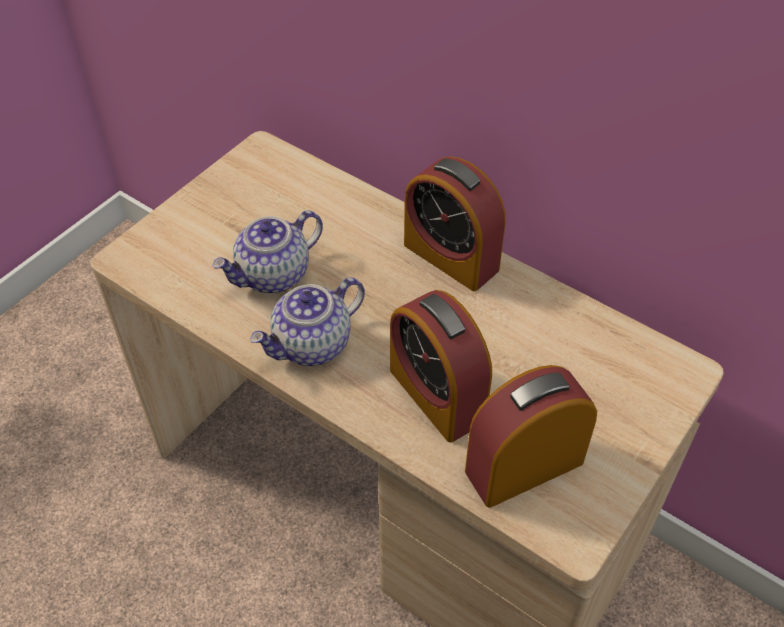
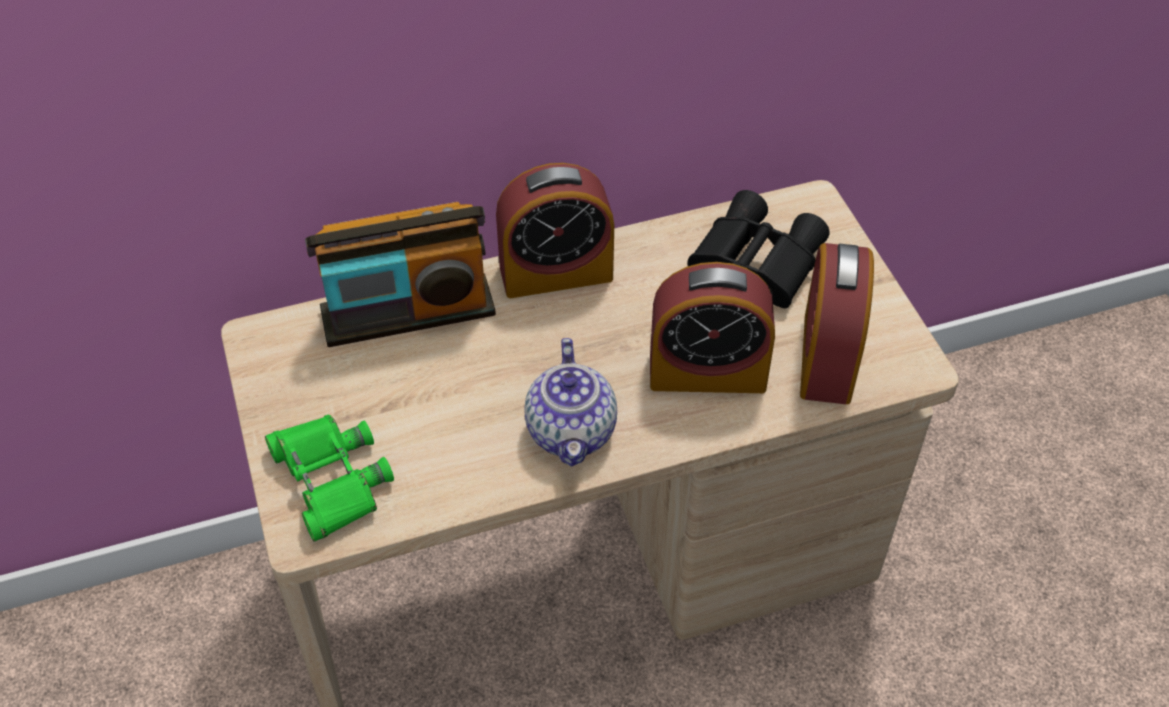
camera: 55 degrees left, 0 degrees up
teapot [212,210,323,293] -> none
none -> green binoculars [265,415,394,542]
none -> radio [305,202,496,347]
none -> black binoculars [687,190,829,308]

